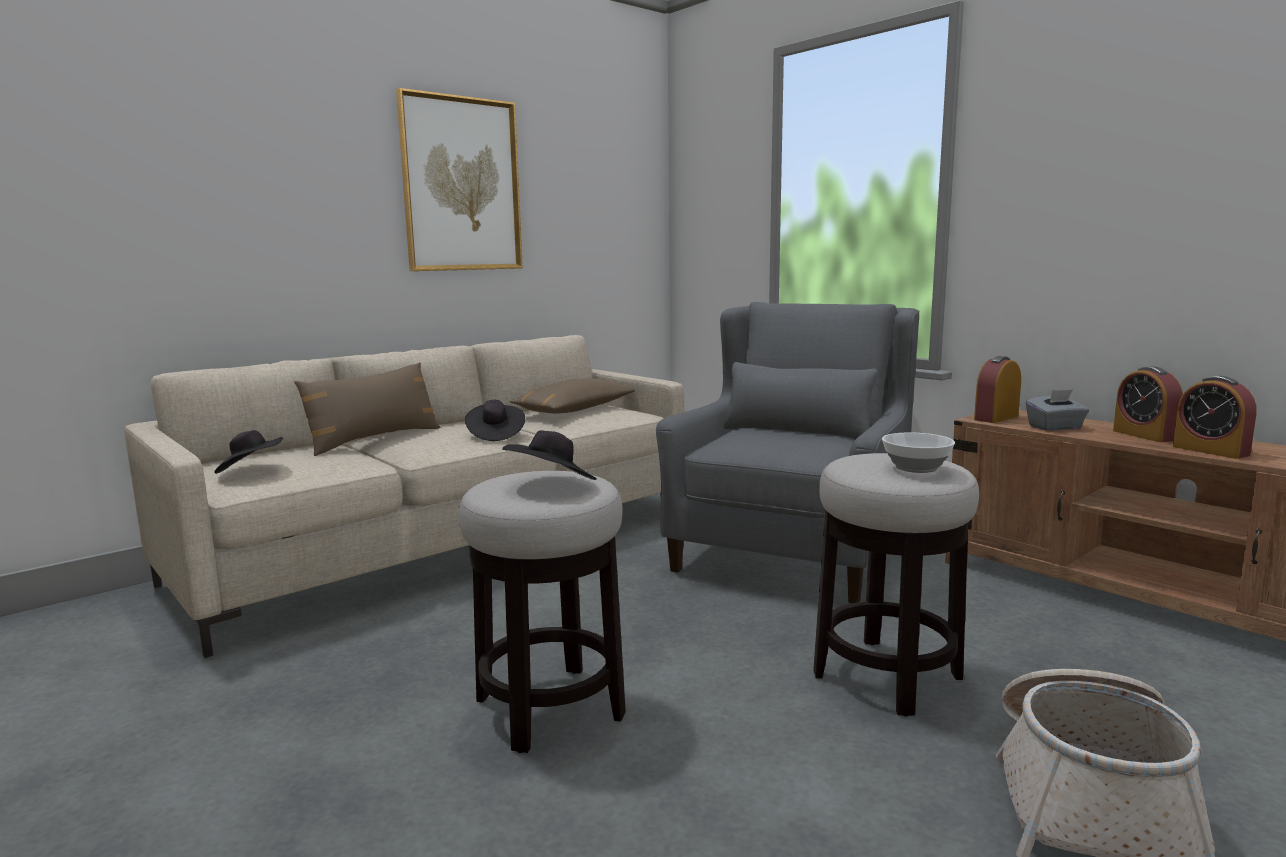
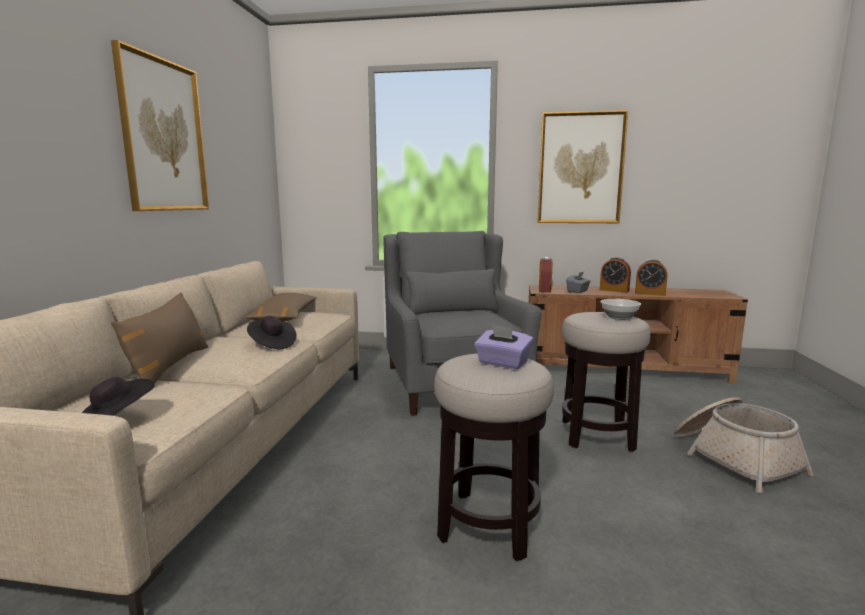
camera: 40 degrees left, 0 degrees up
black hat [502,430,597,480] -> purple tissue box [474,324,533,369]
none -> picture [537,110,628,223]

